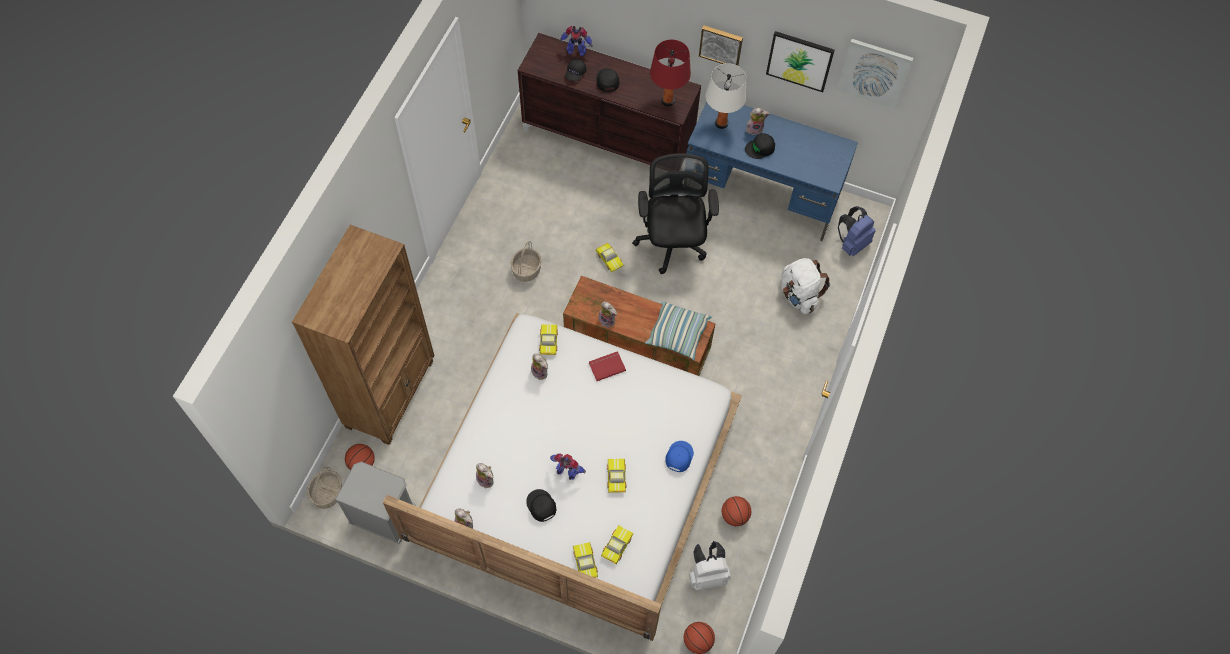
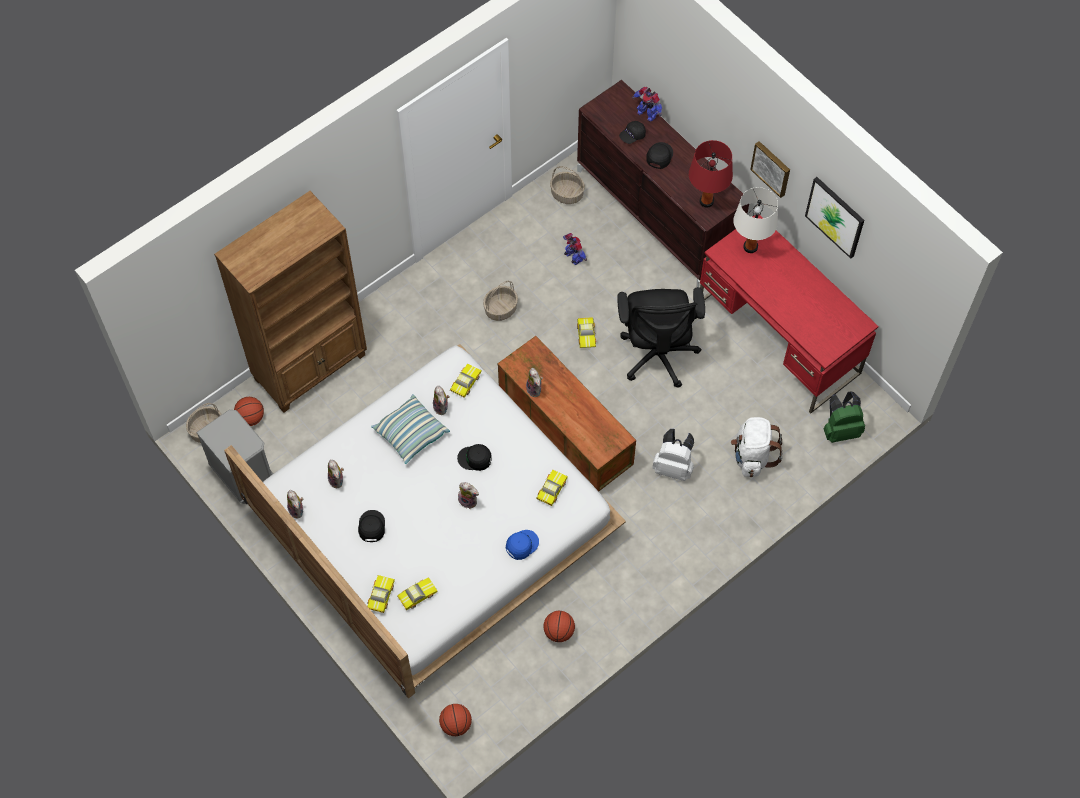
camera: 30 degrees right, 0 degrees up
toy robot [550,453,586,480] -> toy robot moved to [563,233,587,265]
red book [589,351,626,381] -> none
toy car [607,459,626,493] -> toy car moved to [536,470,568,506]
black office chair [632,153,719,274] -> black office chair turned 150 degrees clockwise [617,287,705,388]
pillow [645,301,711,360] -> pillow moved to [371,394,450,464]
blue desk [686,102,858,241] -> red desk [700,214,879,413]
white backpack [689,541,731,590] -> white backpack moved to [652,429,694,481]
black cap [745,133,775,159] -> black cap moved to [457,444,491,471]
plush toy [746,108,769,135] -> plush toy moved to [458,482,479,509]
picture [837,39,913,109] -> none
blue backpack [838,206,876,256] -> green backpack [824,392,865,443]
none -> basket [550,166,585,204]

